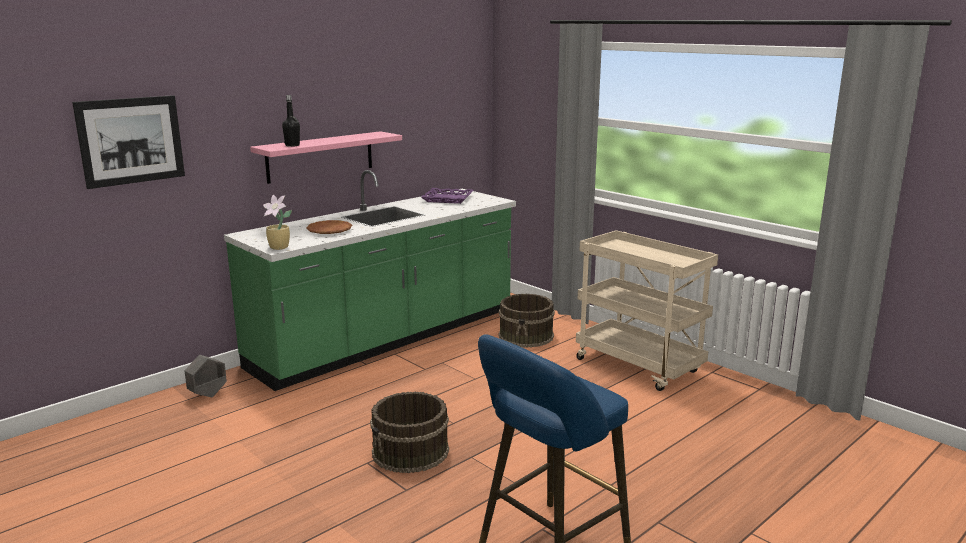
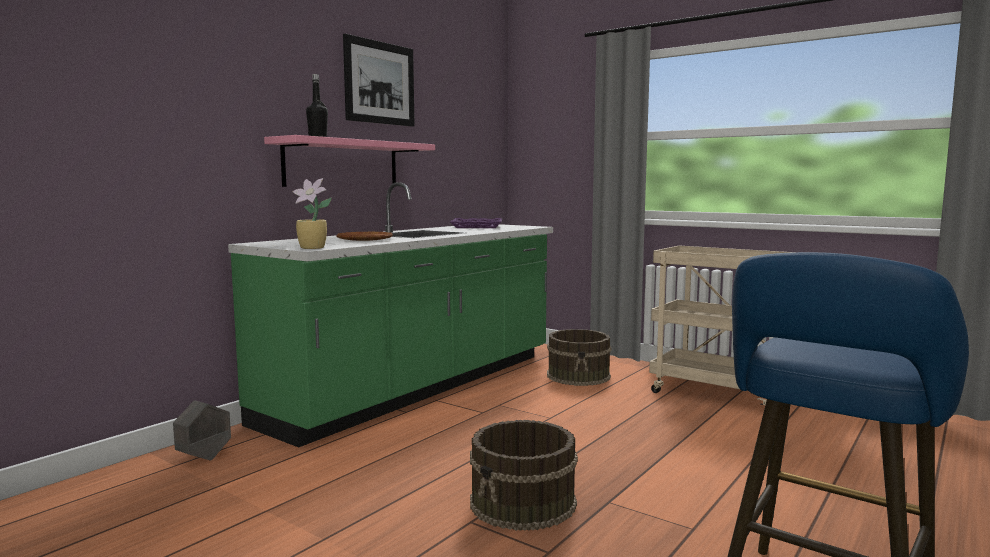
camera: 10 degrees left, 10 degrees down
picture [72,95,185,189] -> picture moved to [343,34,415,127]

